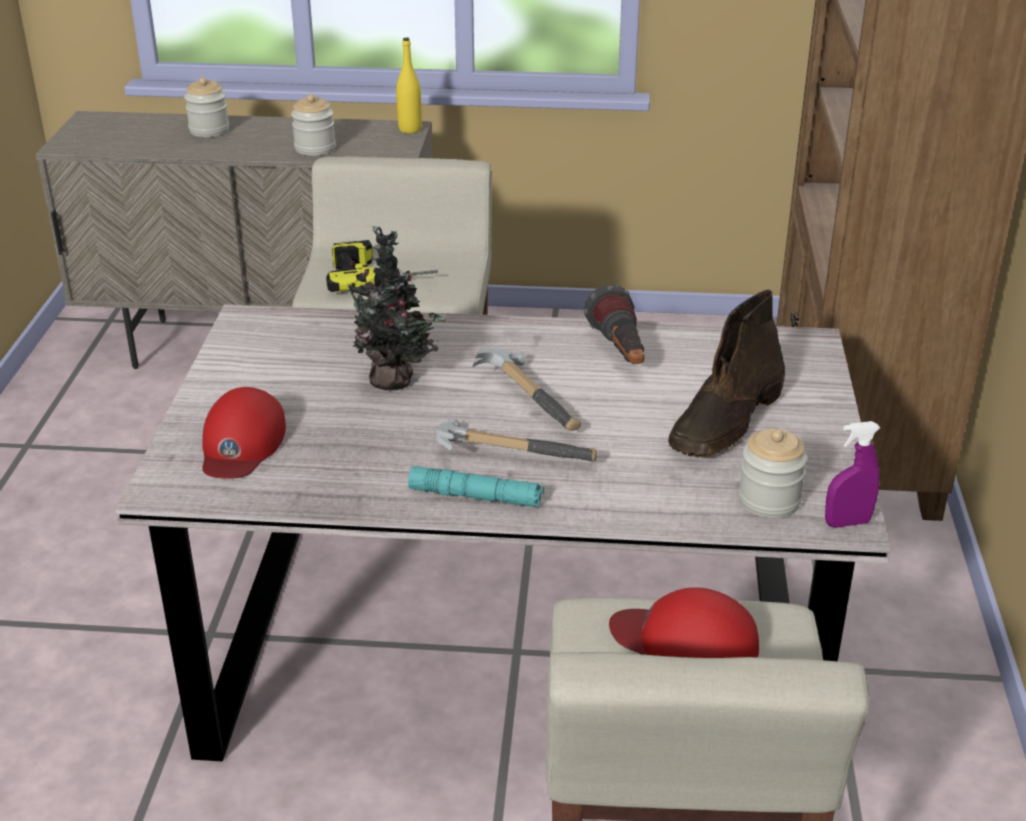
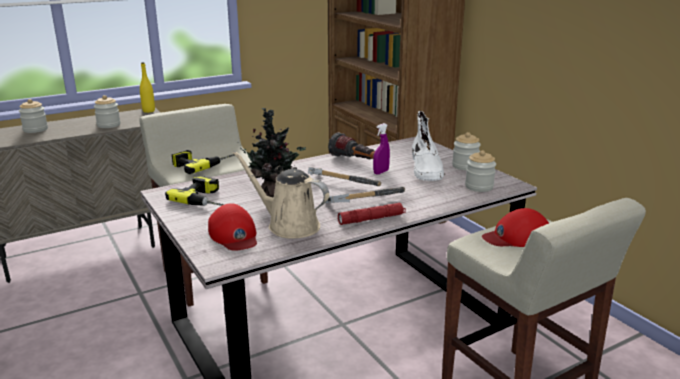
camera: 35 degrees left, 10 degrees down
turquoise flashlight [408,466,544,507] -> red flashlight [338,203,406,225]
brown boot [668,290,785,457] -> white boot [412,111,445,181]
purple spray bottle [825,421,880,528] -> purple spray bottle moved to [373,123,390,175]
none -> power drill [165,176,225,206]
none -> beige watering can [233,151,329,238]
none -> jar [452,132,481,171]

